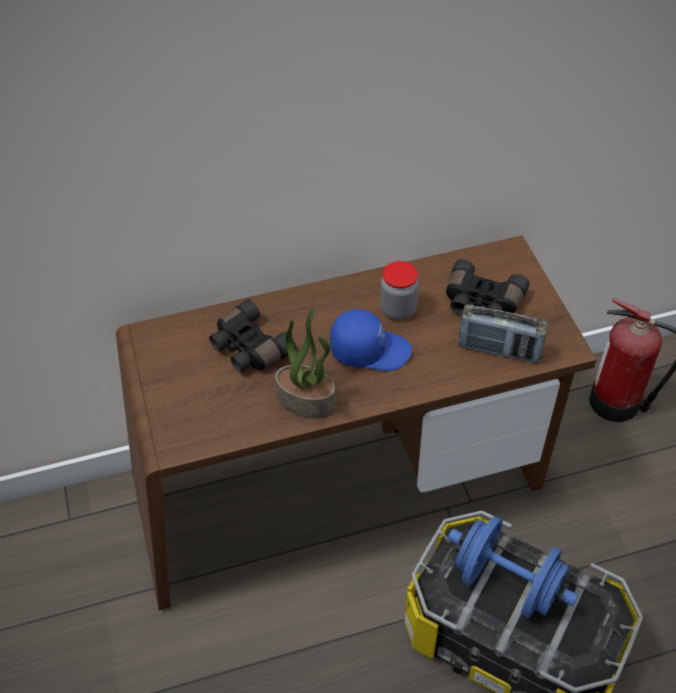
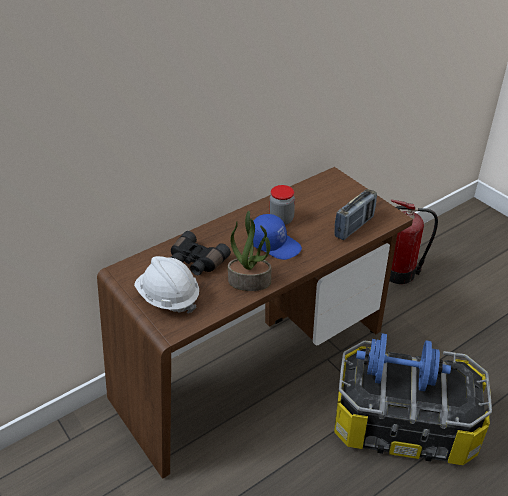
camera: 20 degrees left, 10 degrees down
blue cap [330,309,412,371] -> blue cap turned 45 degrees clockwise [253,214,302,260]
black binoculars [446,259,529,314] -> none
radio [458,304,548,363] -> radio turned 45 degrees counterclockwise [334,189,377,240]
none -> white hard hat [134,256,199,314]

